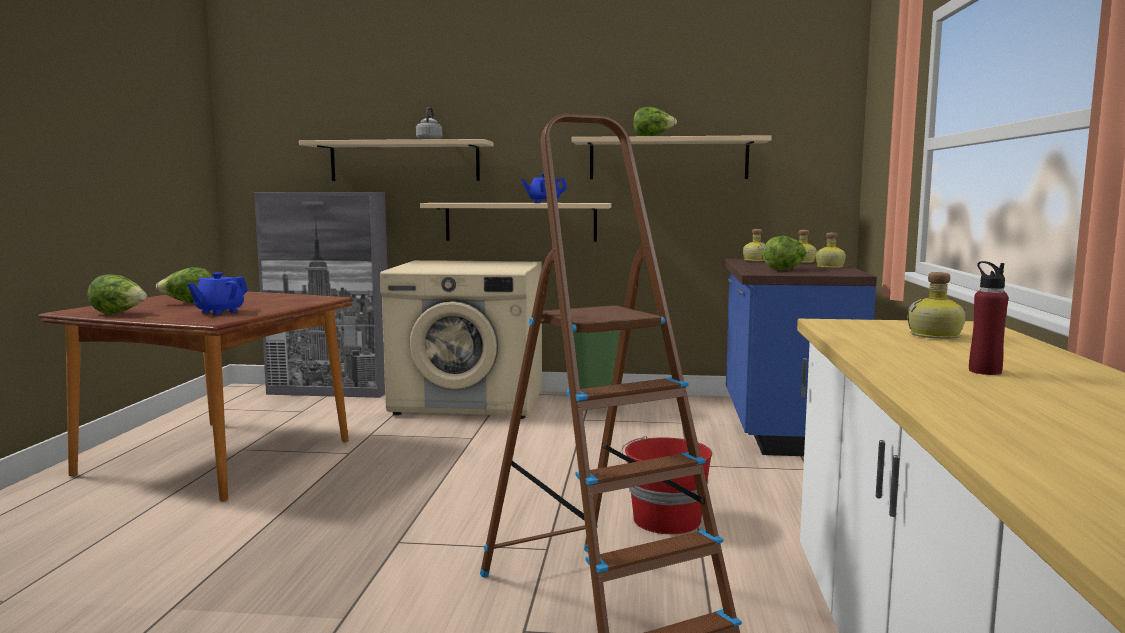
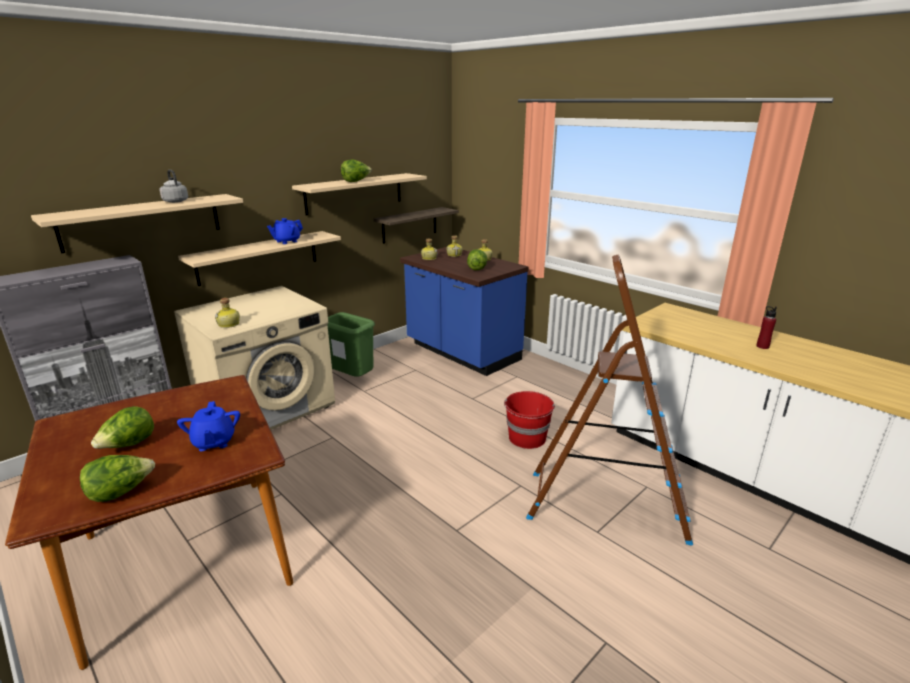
camera: 50 degrees left, 15 degrees up
bottle [908,272,966,339] -> bottle moved to [215,298,240,328]
none -> shelf [373,207,459,244]

